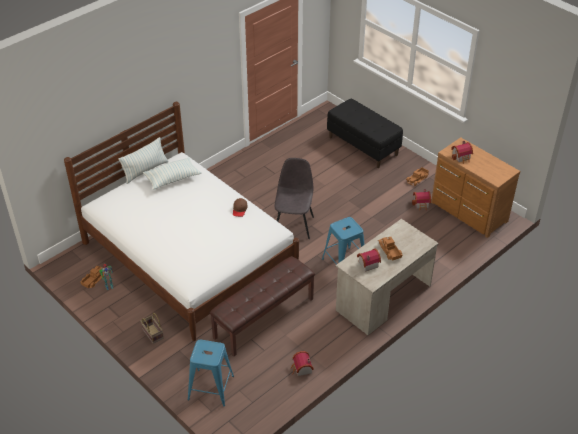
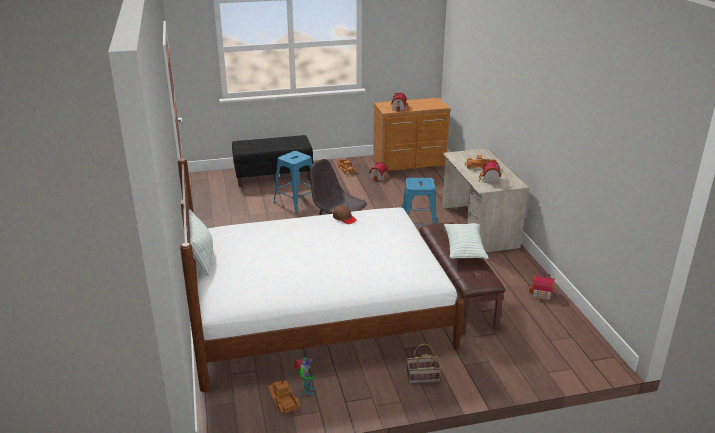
camera: 60 degrees left, 15 degrees down
pillow [143,157,201,190] -> pillow moved to [444,223,489,259]
blue stool [188,340,234,406] -> blue stool moved to [274,151,313,213]

